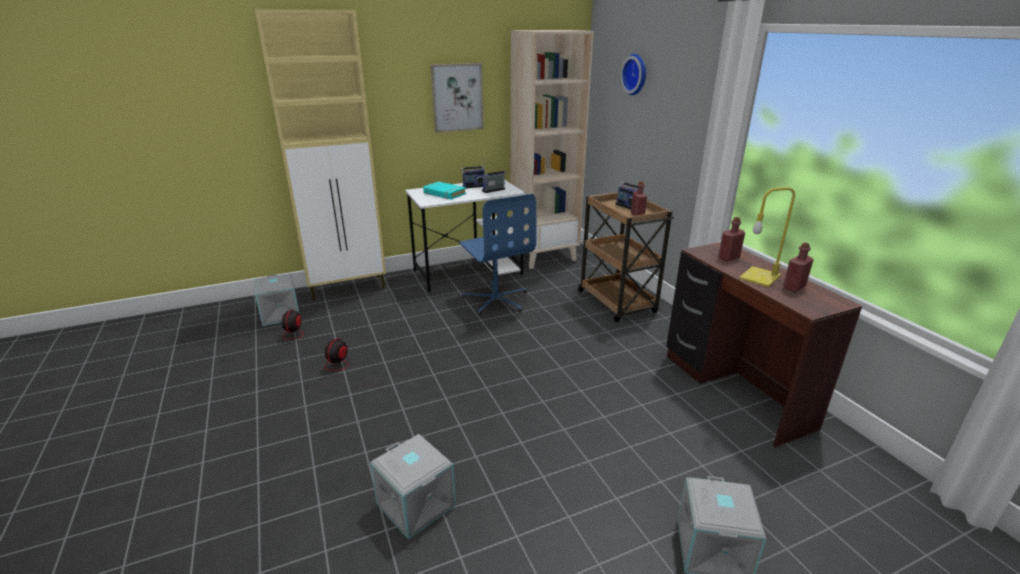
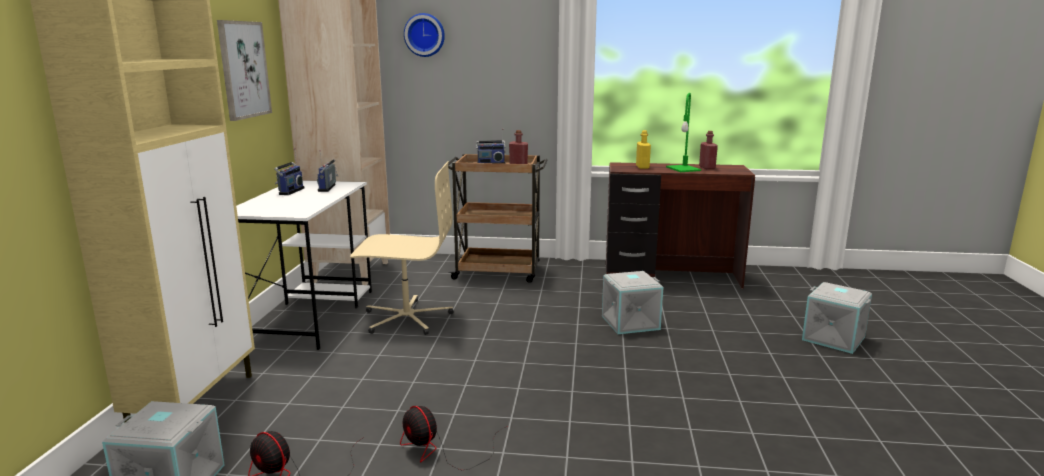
camera: 60 degrees left, 10 degrees down
grey storage box [370,434,456,540] -> grey storage box moved to [602,271,664,334]
turquoise book [423,182,466,200] -> none
blue office chair [459,194,537,315] -> beige office chair [350,161,454,335]
red bottle [719,217,745,261] -> yellow bottle [636,130,651,169]
yellow table lamp [739,187,795,287] -> green table lamp [666,93,701,172]

